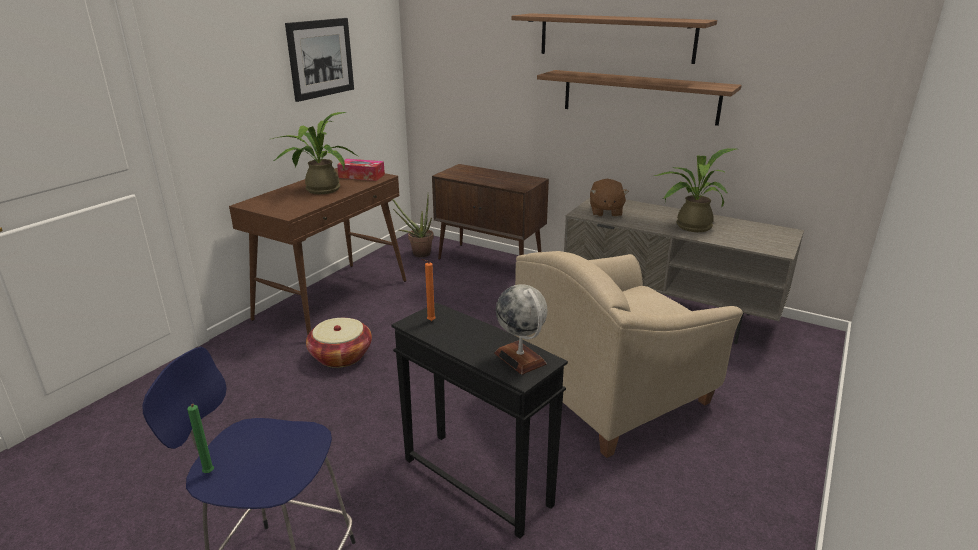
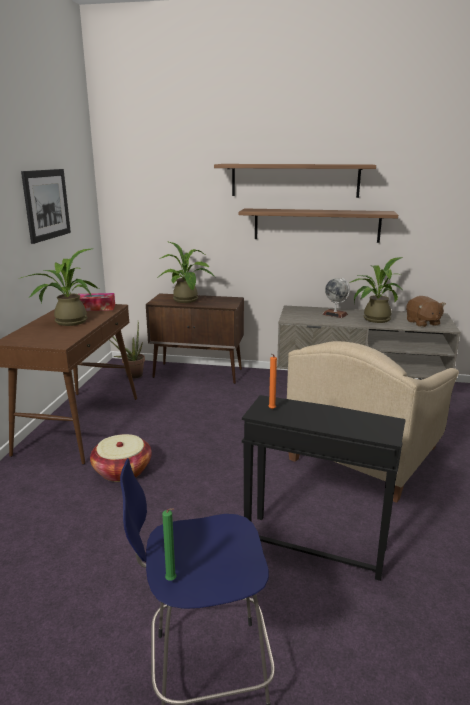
camera: 20 degrees left, 5 degrees down
globe [494,284,547,375] -> globe moved to [322,278,350,318]
brown plush toy [590,179,629,217] -> brown plush toy moved to [406,296,446,327]
none -> potted plant [157,242,215,303]

